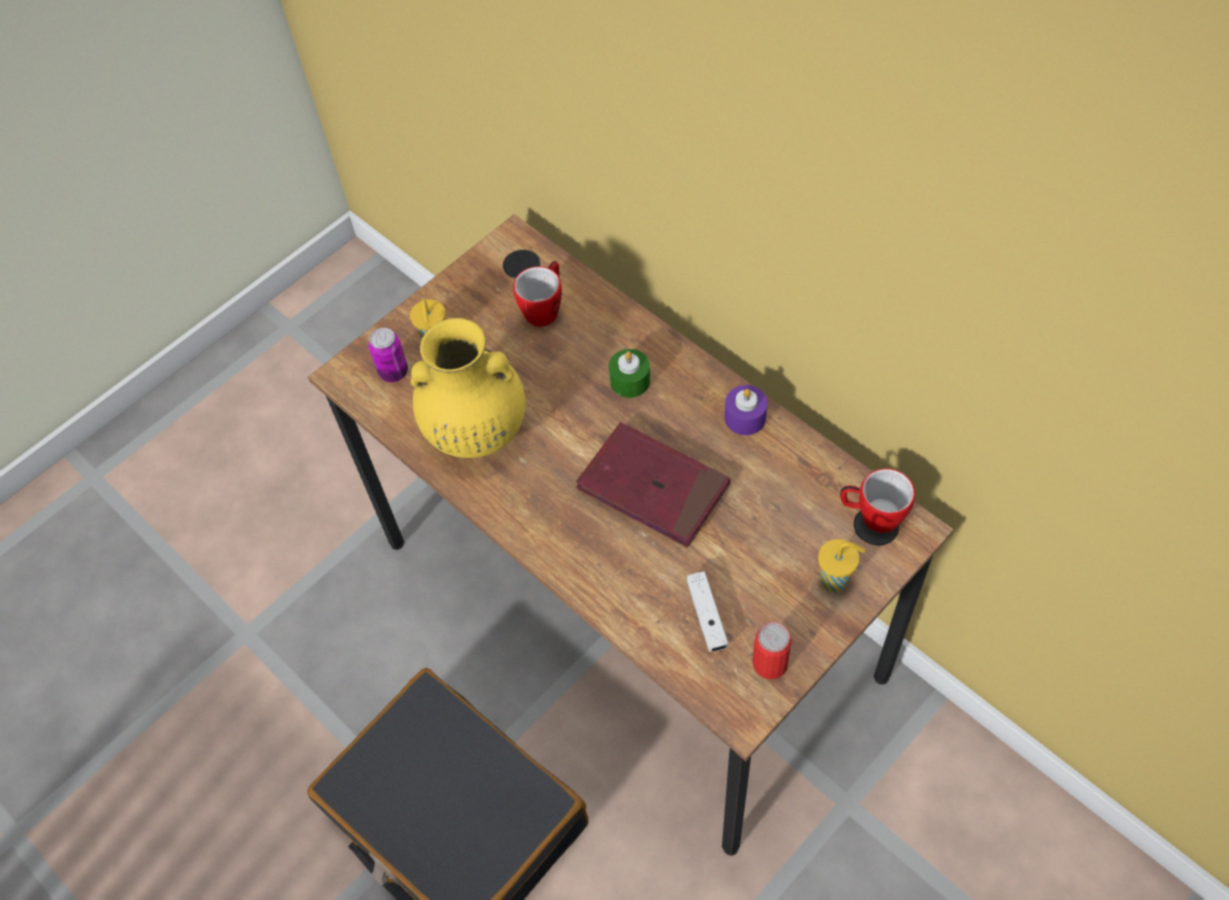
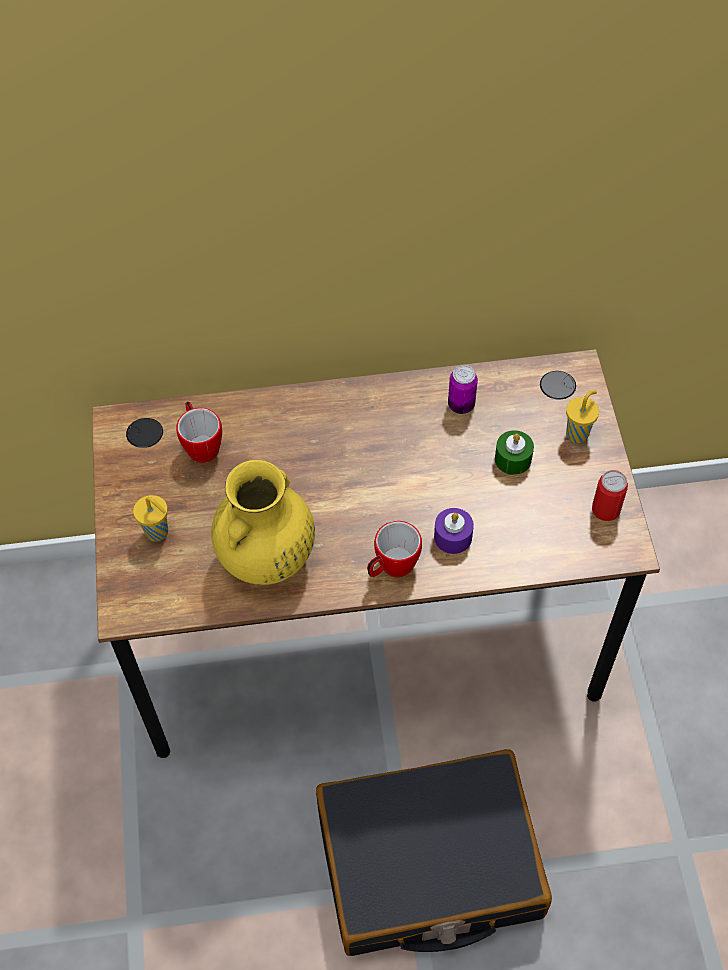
camera: 55 degrees left, 0 degrees up
can [368,328,408,382] -> can moved to [448,365,478,414]
red book [576,422,731,548] -> none
green candle [609,349,650,398] -> green candle moved to [495,430,534,475]
white game controller [687,571,728,652] -> none
purple candle [725,385,768,435] -> purple candle moved to [434,508,474,554]
mug [840,468,915,533] -> mug moved to [367,521,422,577]

